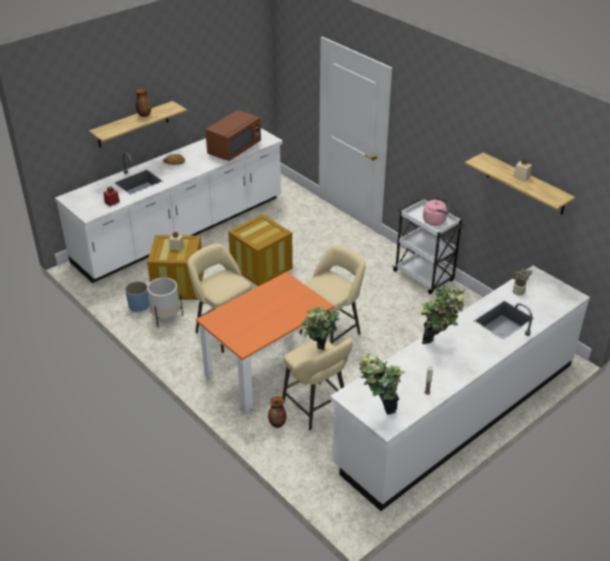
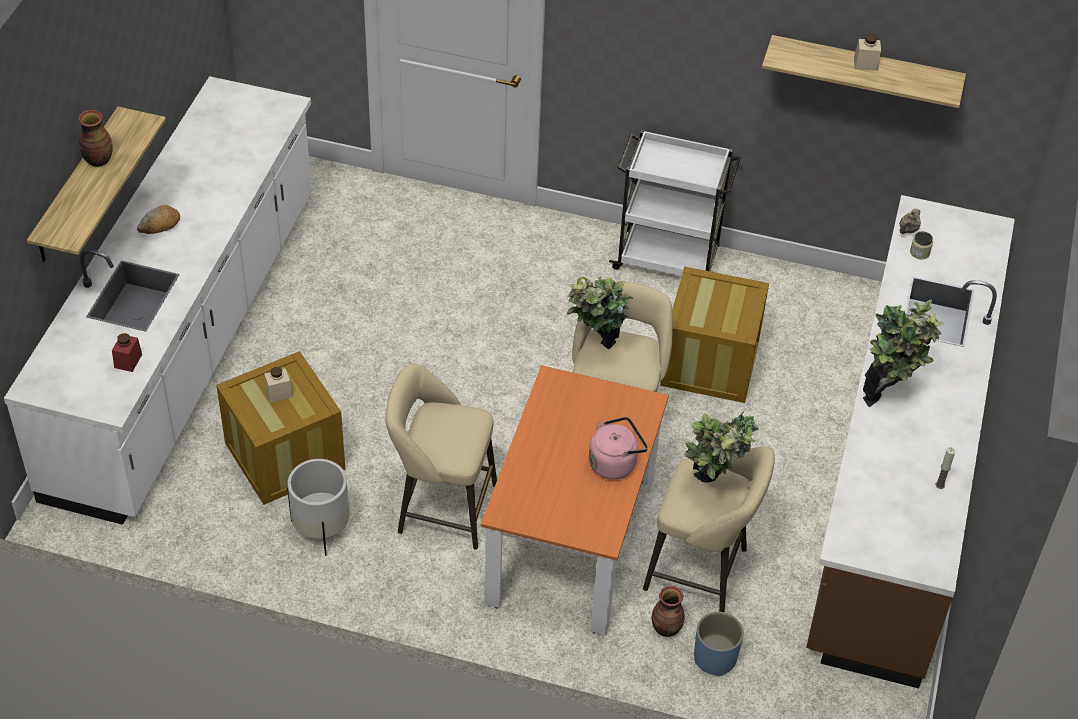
camera: 35 degrees left, 10 degrees up
blue planter [125,281,149,312] -> blue planter moved to [694,612,744,676]
brown microwave [205,110,261,161] -> none
crate [228,214,293,286] -> crate moved to [660,267,769,403]
white counter [330,266,590,511] -> brown counter [806,195,1015,688]
potted plant [359,354,405,414] -> potted plant moved to [566,276,633,349]
pink kettle [423,198,449,226] -> pink kettle moved to [589,417,648,480]

